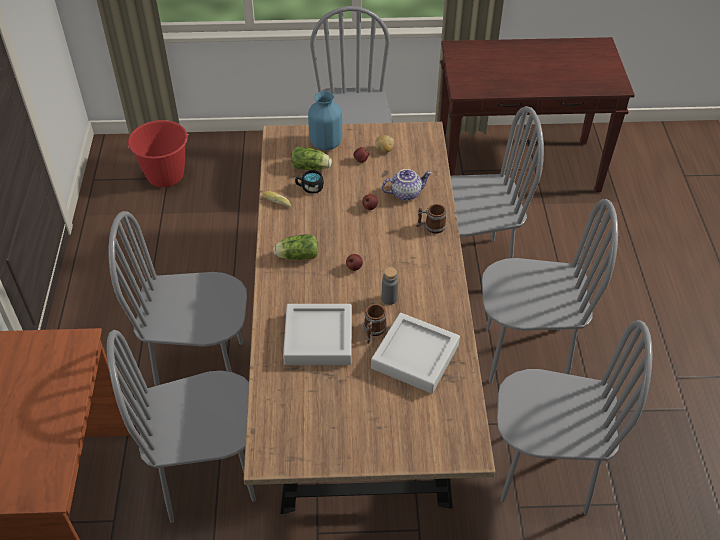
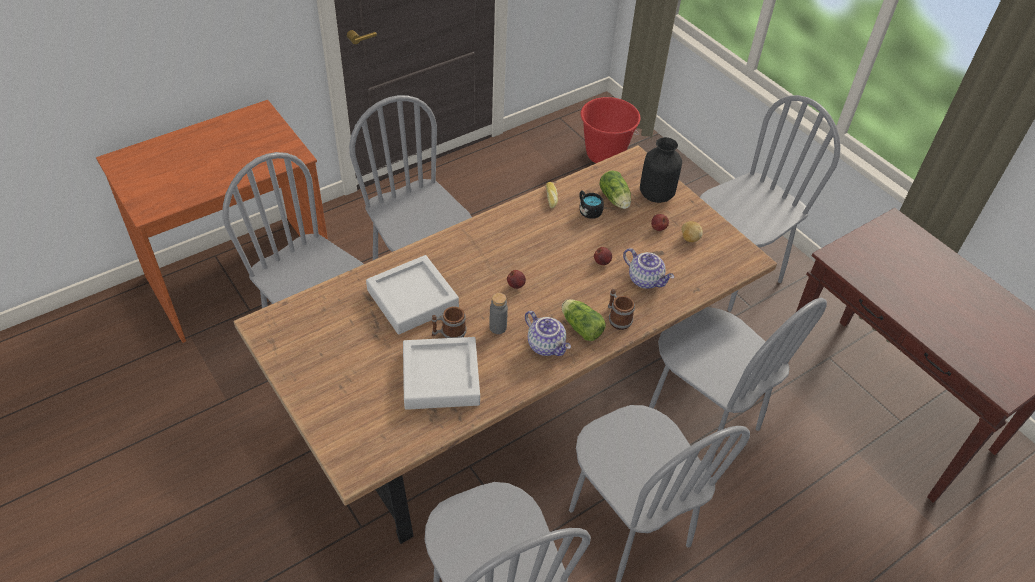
camera: 55 degrees right, 0 degrees up
lettuce [273,234,318,260] -> lettuce moved to [562,299,606,341]
blue vase [308,91,342,150] -> black vase [640,137,682,203]
none -> teapot [525,311,571,356]

